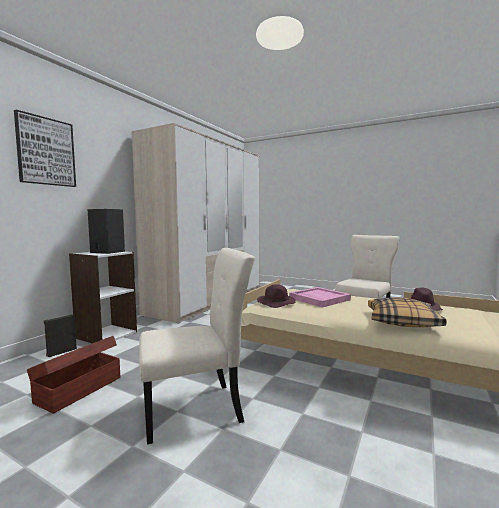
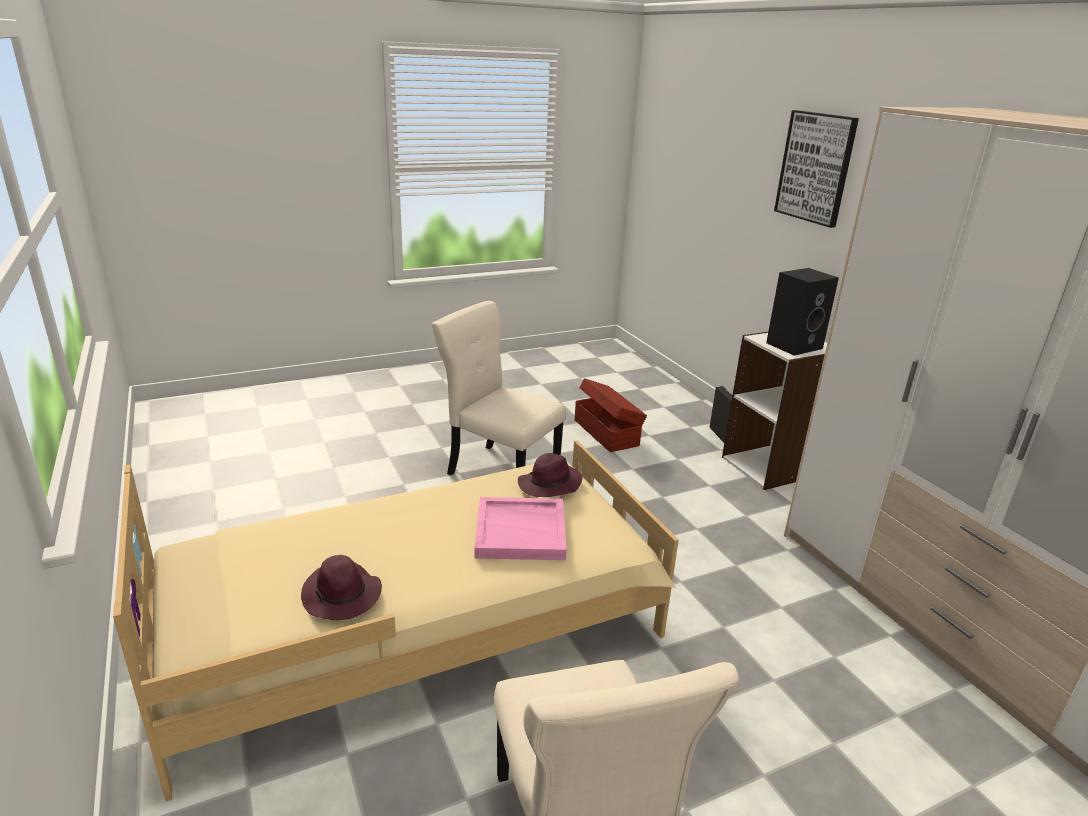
camera: 125 degrees right, 20 degrees up
beige chair [139,248,255,445] -> beige chair turned 105 degrees clockwise [432,301,566,475]
pillow [368,297,447,327] -> none

